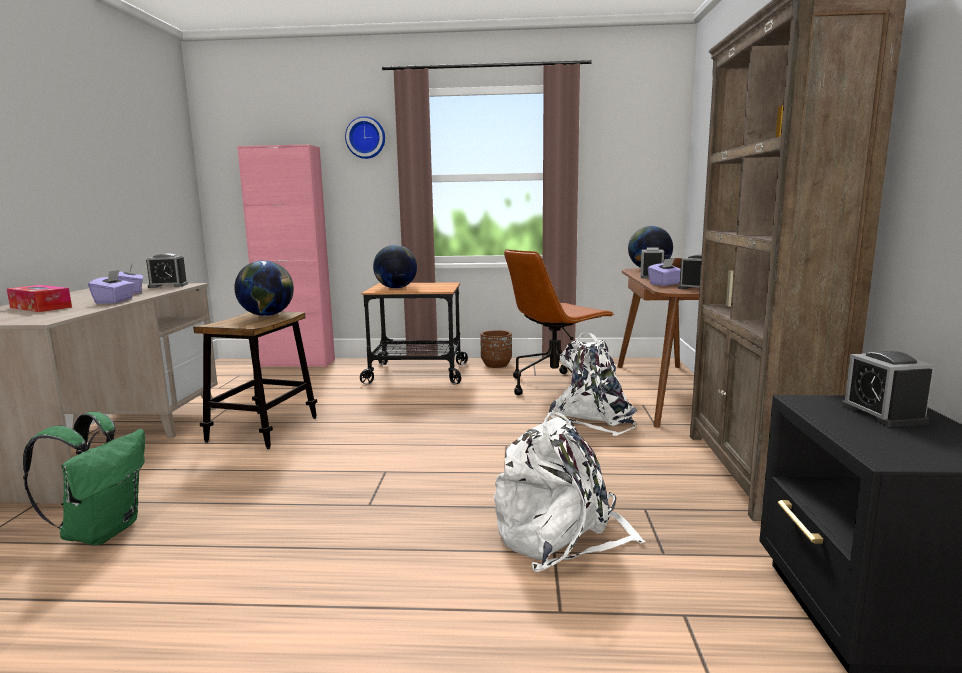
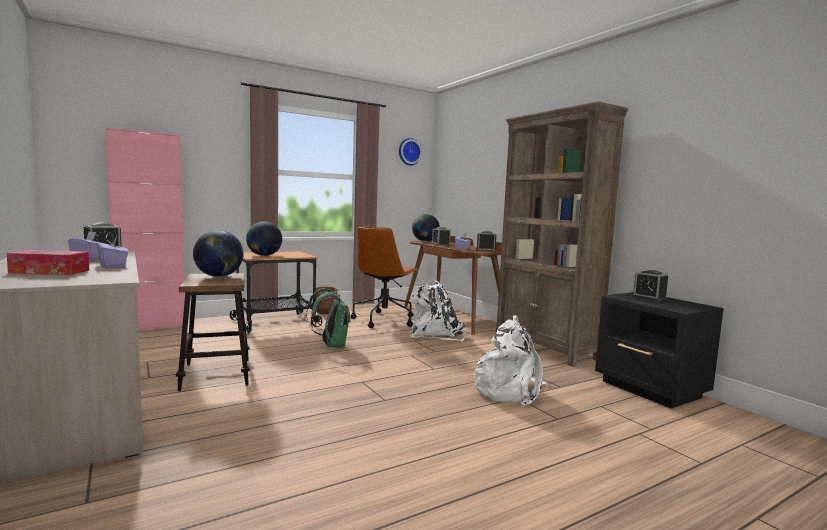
camera: 35 degrees left, 5 degrees down
green backpack [23,412,145,545] -> green backpack moved to [306,288,351,348]
wall clock [345,116,385,159] -> wall clock moved to [399,138,422,165]

